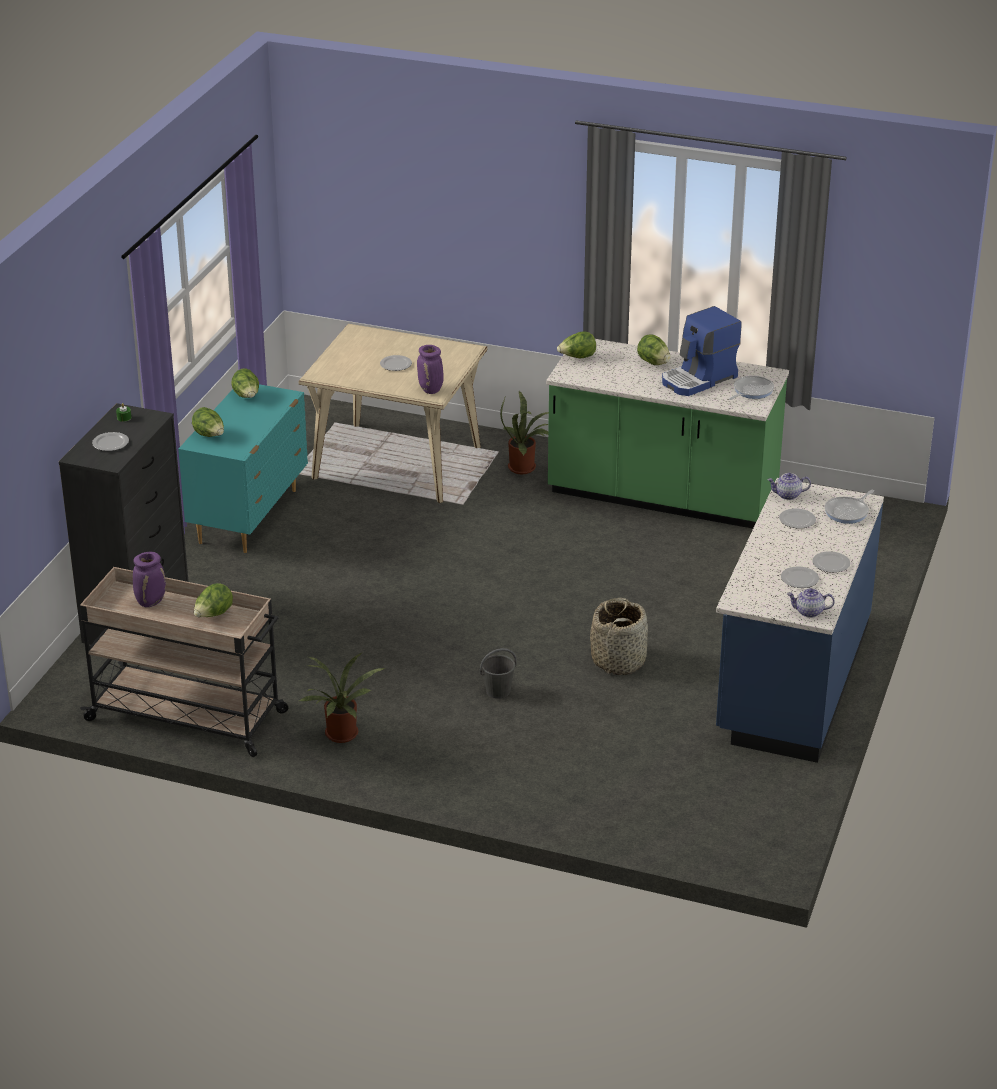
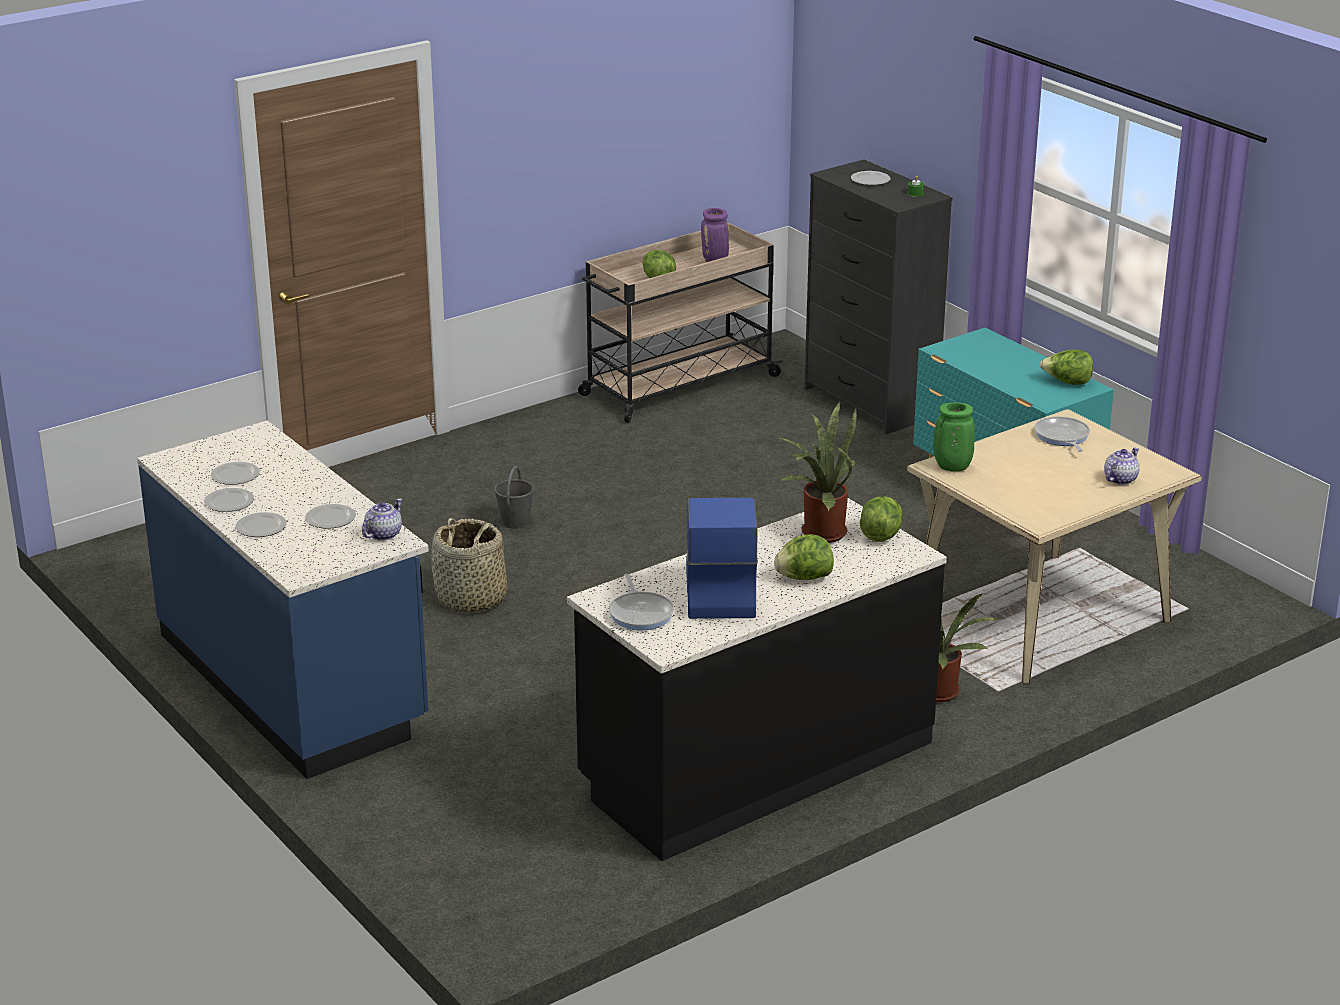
camera: 125 degrees right, 5 degrees down
lettuce [192,407,224,437] -> none
potted plant [299,653,385,743] -> potted plant moved to [777,403,857,543]
plate [380,355,412,371] -> plate moved to [235,512,287,537]
purple vase [417,345,444,394] -> green vase [933,403,975,472]
green counter [546,339,789,529] -> black counter [567,498,947,861]
teapot [787,588,835,618] -> teapot moved to [1104,447,1140,485]
frying pan [825,490,874,524] -> frying pan moved to [1035,416,1090,452]

